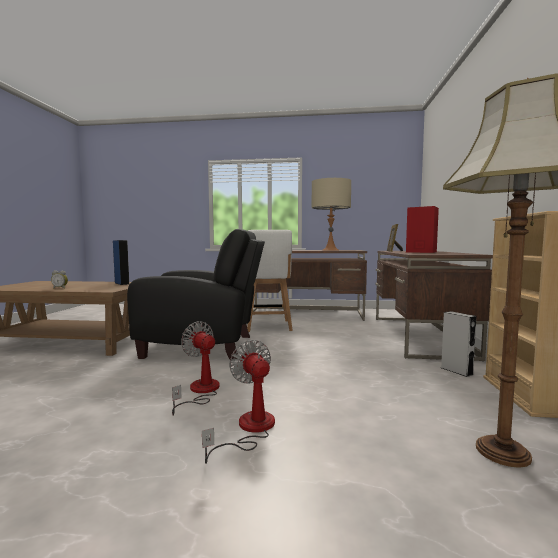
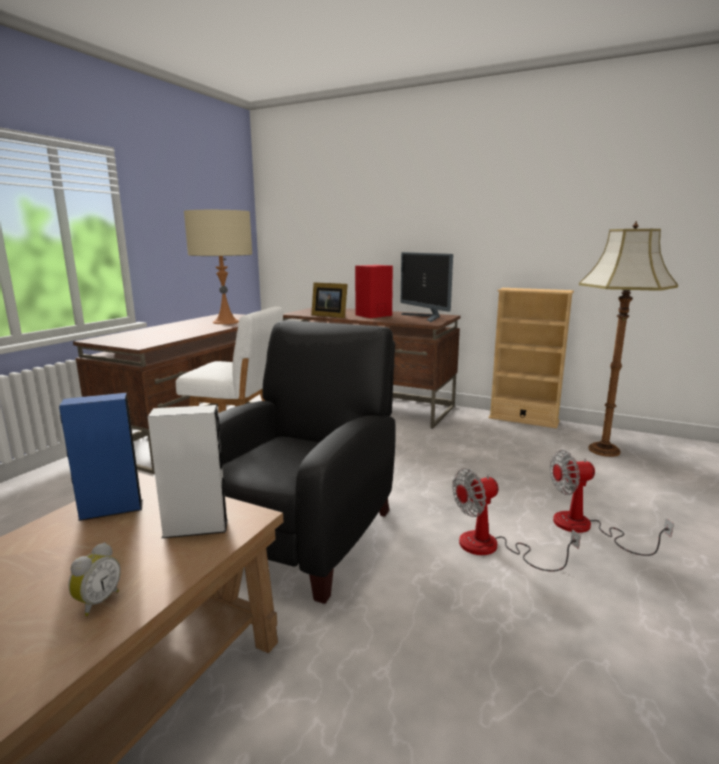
camera: 70 degrees left, 10 degrees up
grey speaker [441,311,476,377] -> grey speaker moved to [148,405,228,538]
none -> monitor [400,252,453,323]

